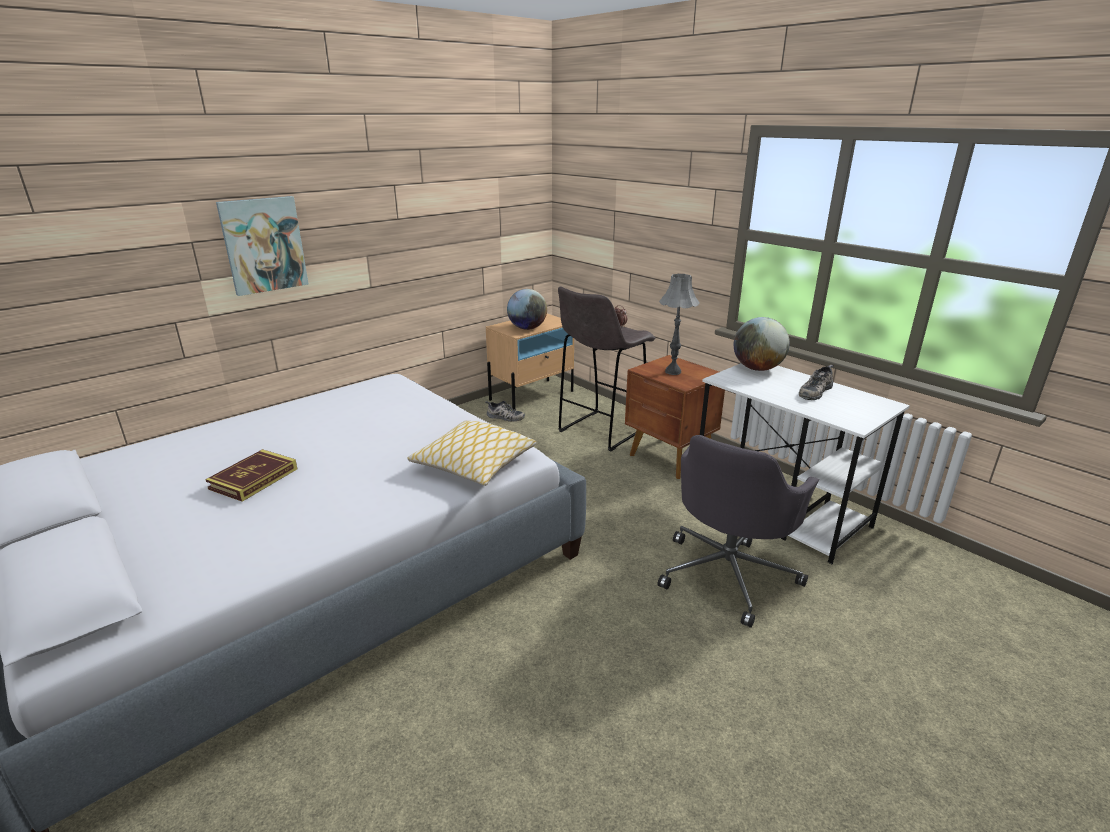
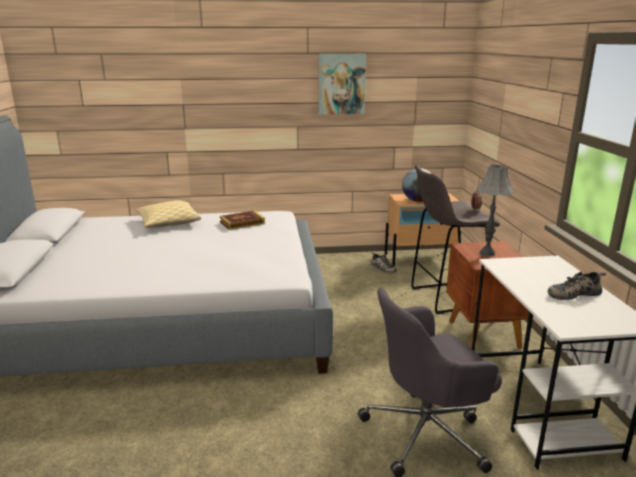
camera: 35 degrees right, 5 degrees down
book [205,449,297,502] -> book moved to [220,211,265,230]
picture [216,196,309,296] -> picture moved to [319,54,366,115]
pillow [408,420,536,486] -> pillow moved to [136,200,201,228]
globe [734,317,790,371] -> none

